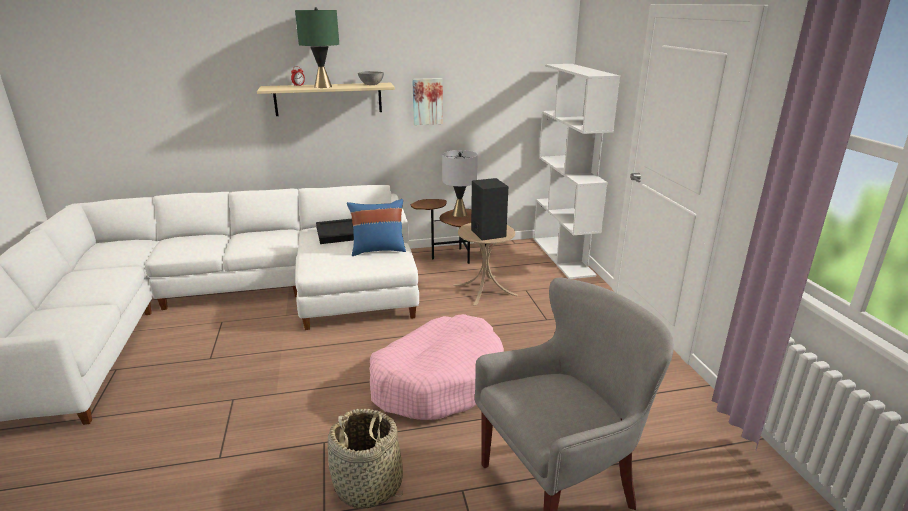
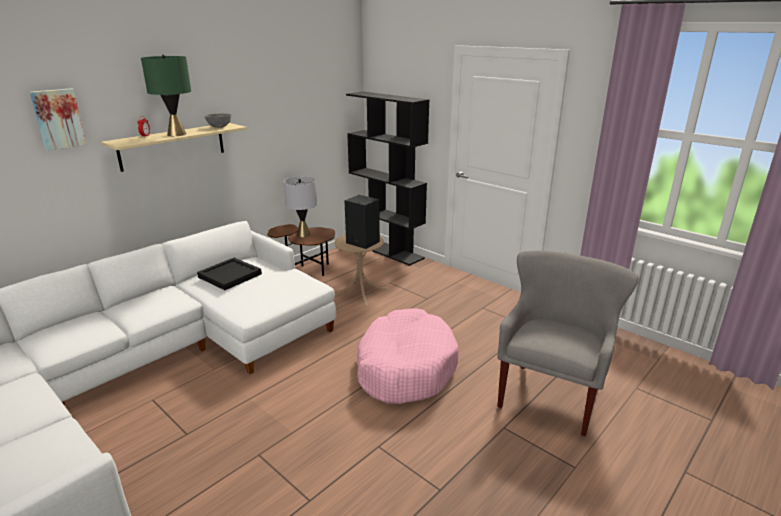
camera: 35 degrees left, 0 degrees up
basket [328,409,403,509] -> none
blue pillow [347,199,406,256] -> none
picture [412,78,443,125] -> picture moved to [30,88,87,151]
white bookcase [534,64,620,279] -> black bookcase [346,92,429,266]

